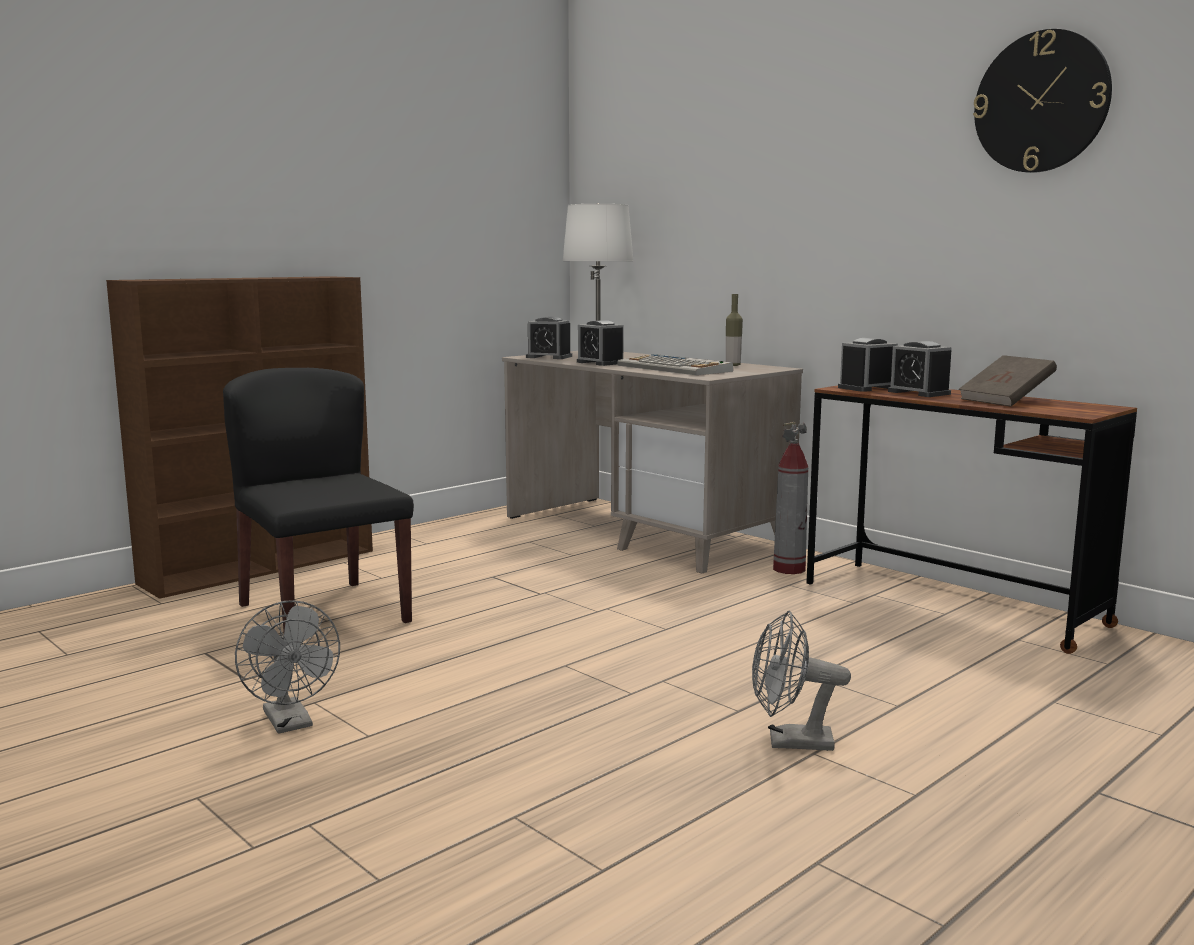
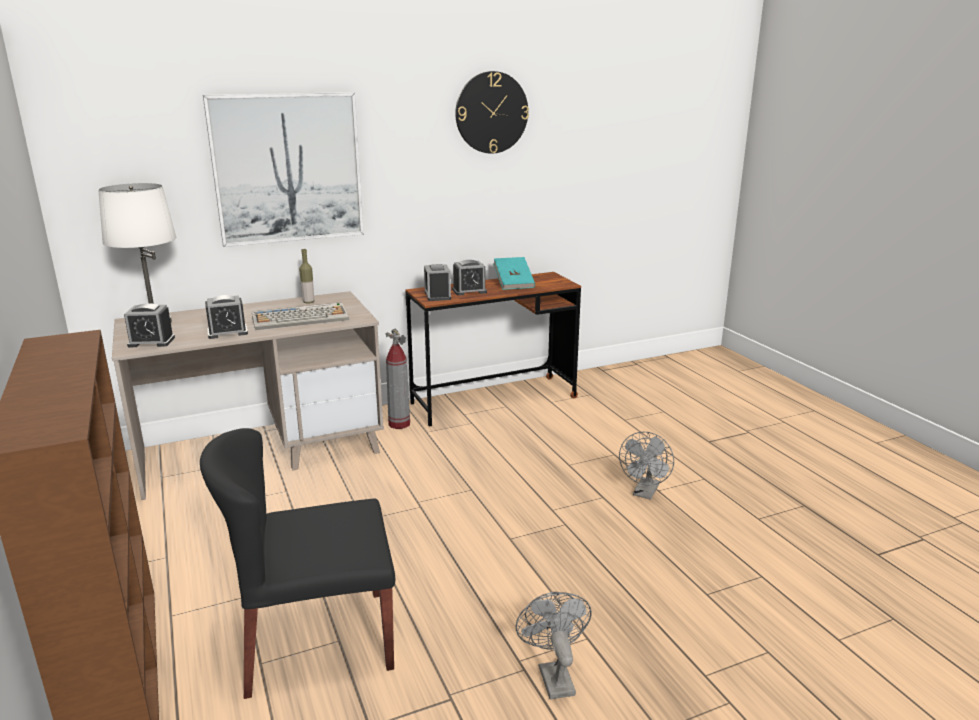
camera: 70 degrees left, 10 degrees up
grey fan [235,600,340,734] -> grey fan turned 90 degrees counterclockwise [516,592,592,699]
alarm clock [526,317,572,359] -> alarm clock turned 45 degrees clockwise [124,303,175,347]
brown book [959,355,1057,407] -> turquoise book [493,257,535,290]
none -> picture [203,92,364,247]

